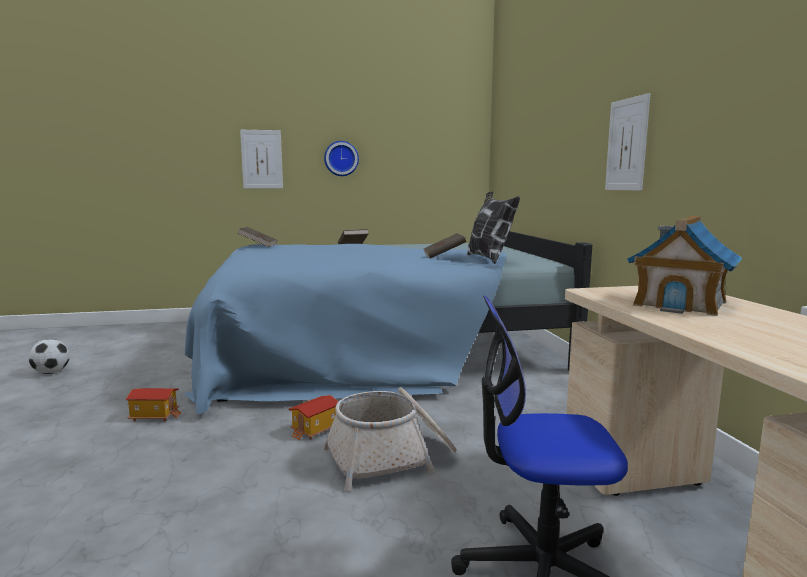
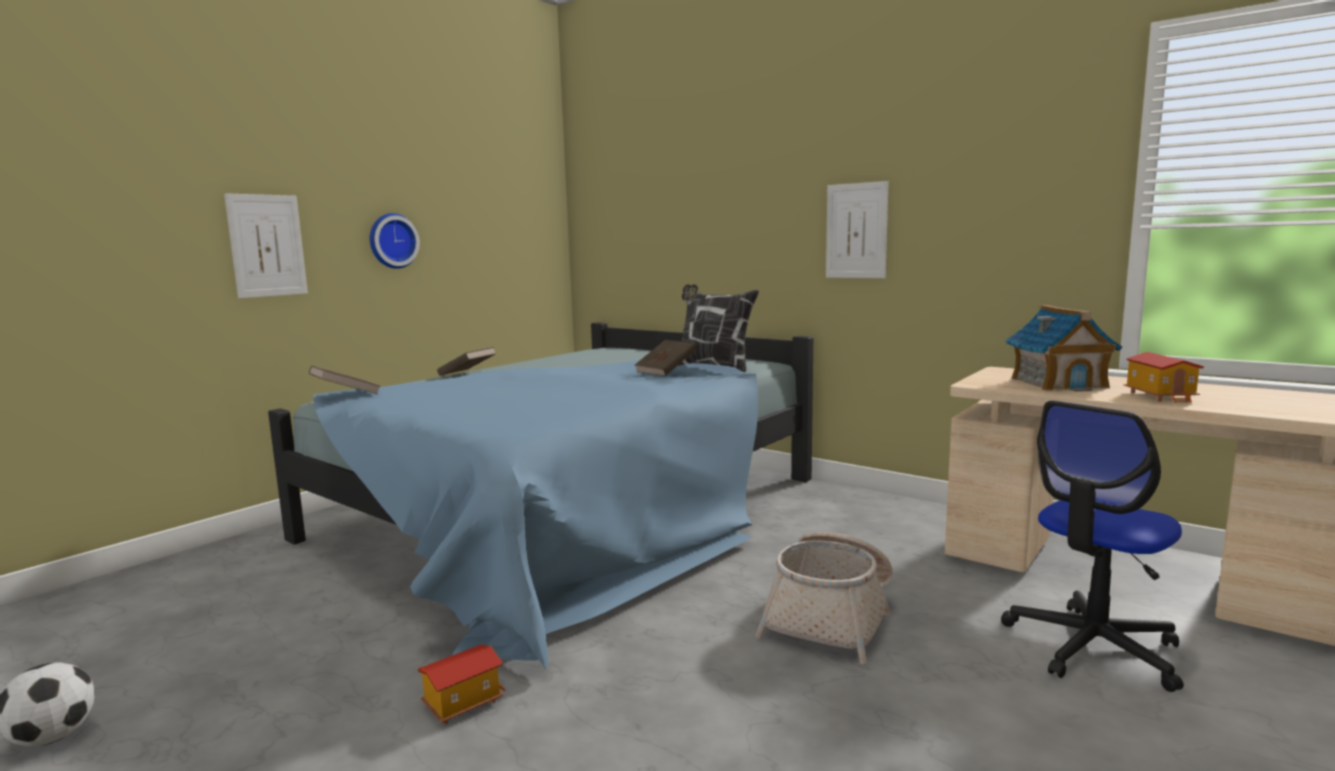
camera: 40 degrees left, 0 degrees up
toy house [289,395,339,440] -> toy house moved to [1123,352,1204,403]

